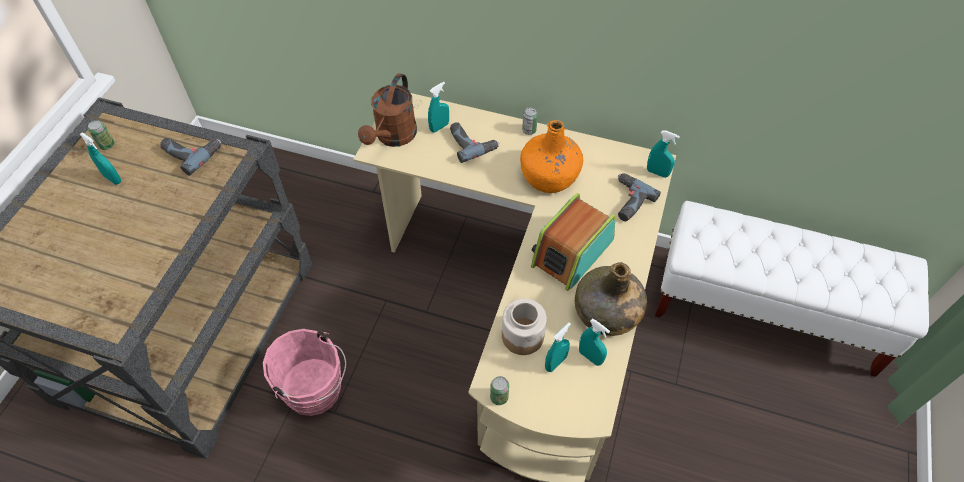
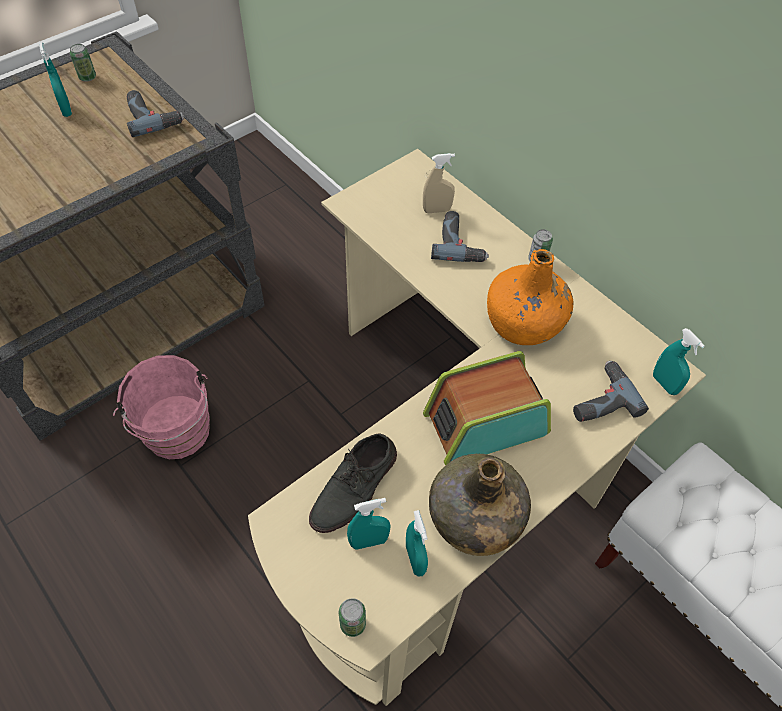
camera: 30 degrees right, 0 degrees up
brown watering can [358,73,417,147] -> none
turquoise spray bottle [428,82,449,132] -> beige spray bottle [423,153,455,213]
can [490,376,509,405] -> can moved to [339,598,366,637]
jar [502,298,547,355] -> grey shoe [309,434,397,533]

